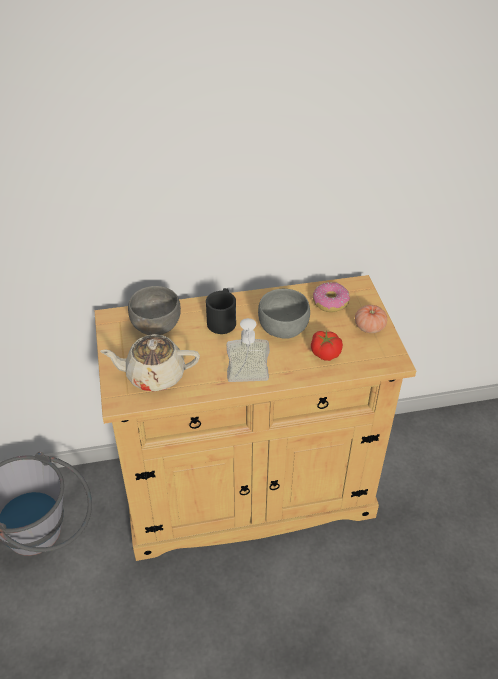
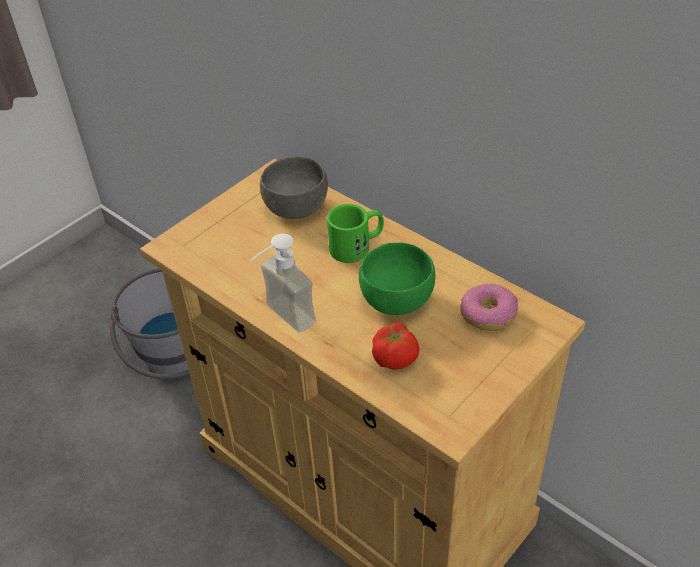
camera: 55 degrees right, 0 degrees up
beige teapot [100,334,200,392] -> none
black mug [206,288,236,334] -> green mug [327,204,384,263]
grey bowl [258,289,310,339] -> green bowl [359,242,435,315]
tomato [355,305,387,333] -> none

